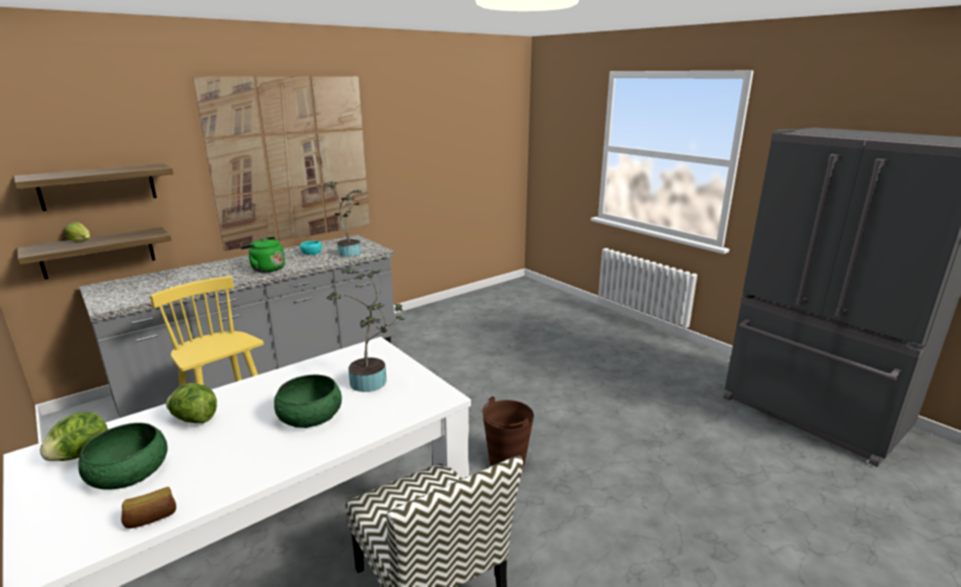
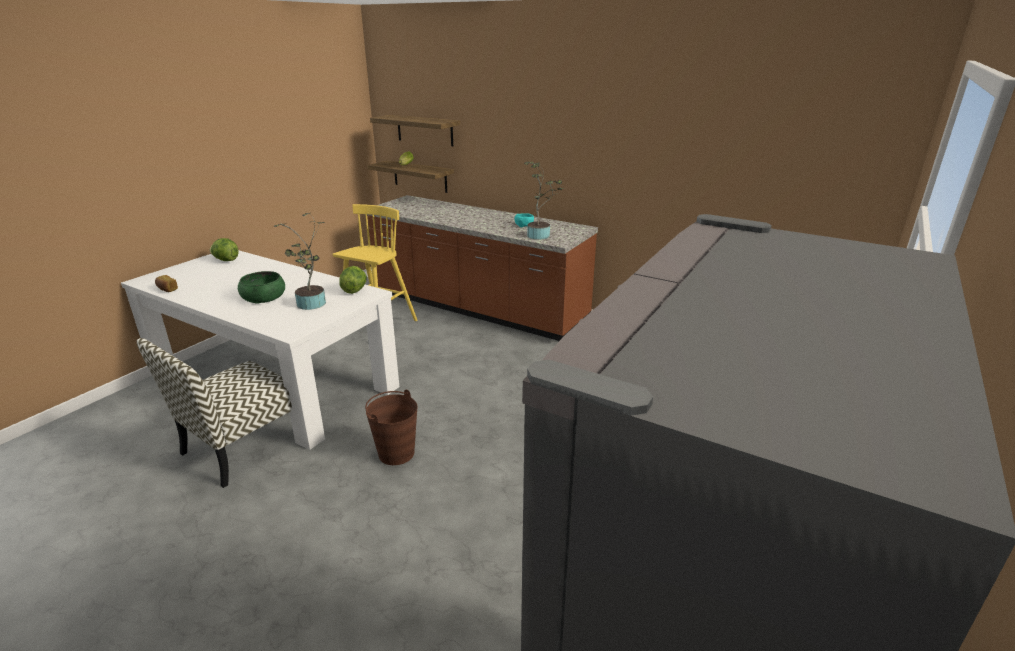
camera: 70 degrees right, 5 degrees up
green bowl [78,423,168,490] -> none
grey counter [79,235,396,418] -> brown counter [364,195,598,341]
lettuce [166,383,217,423] -> lettuce moved to [339,266,367,294]
picture [193,76,370,251] -> none
green kettle [241,237,285,273] -> none

